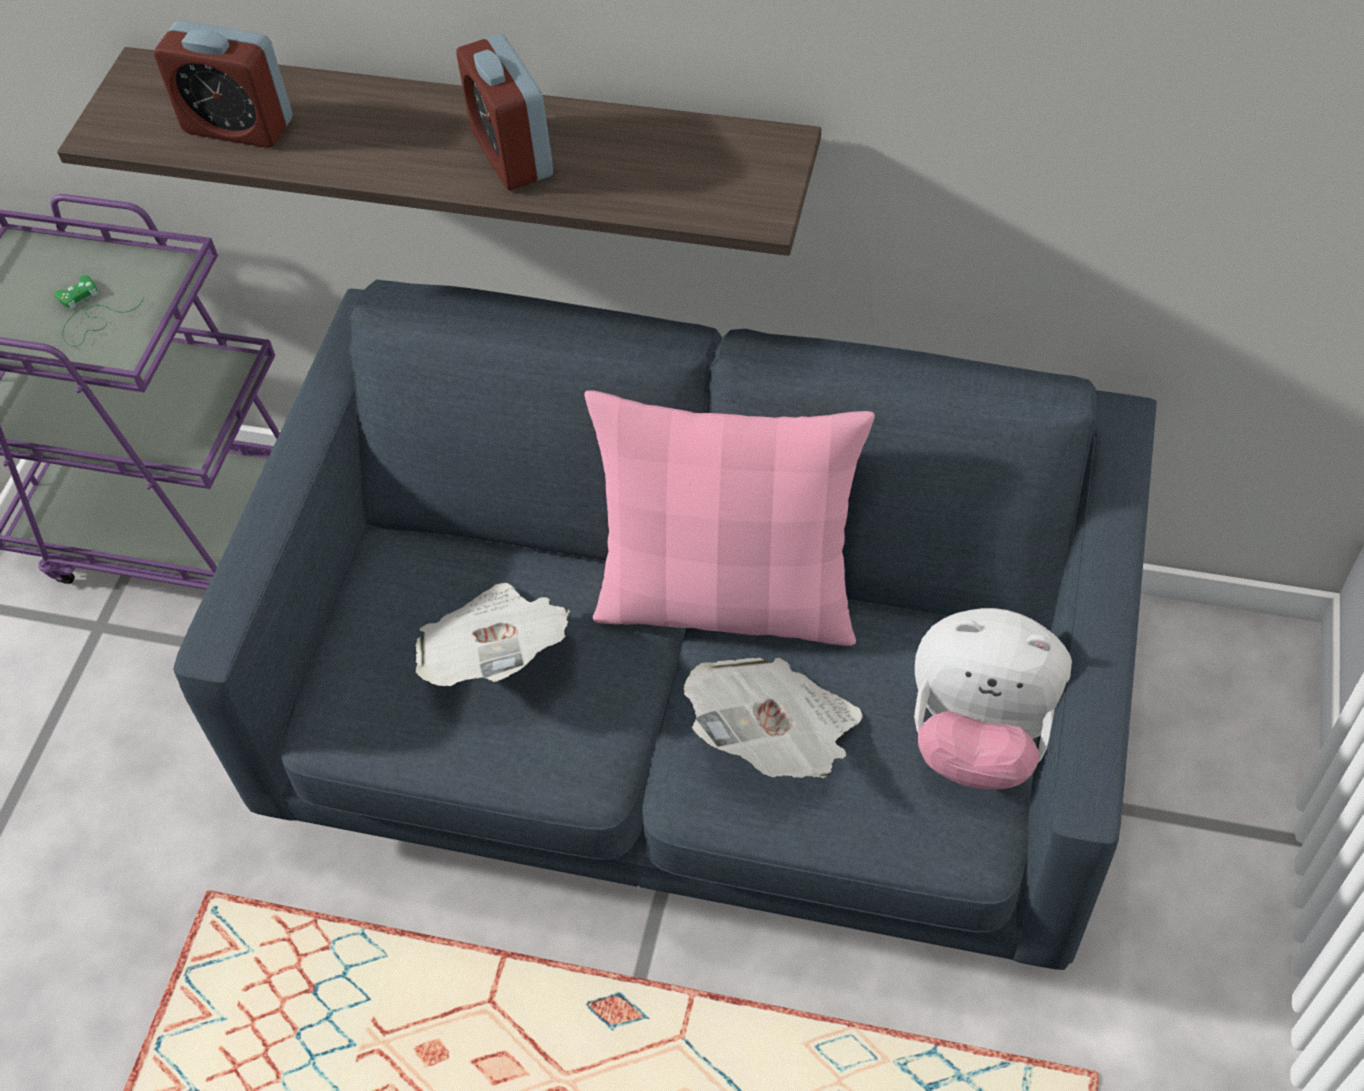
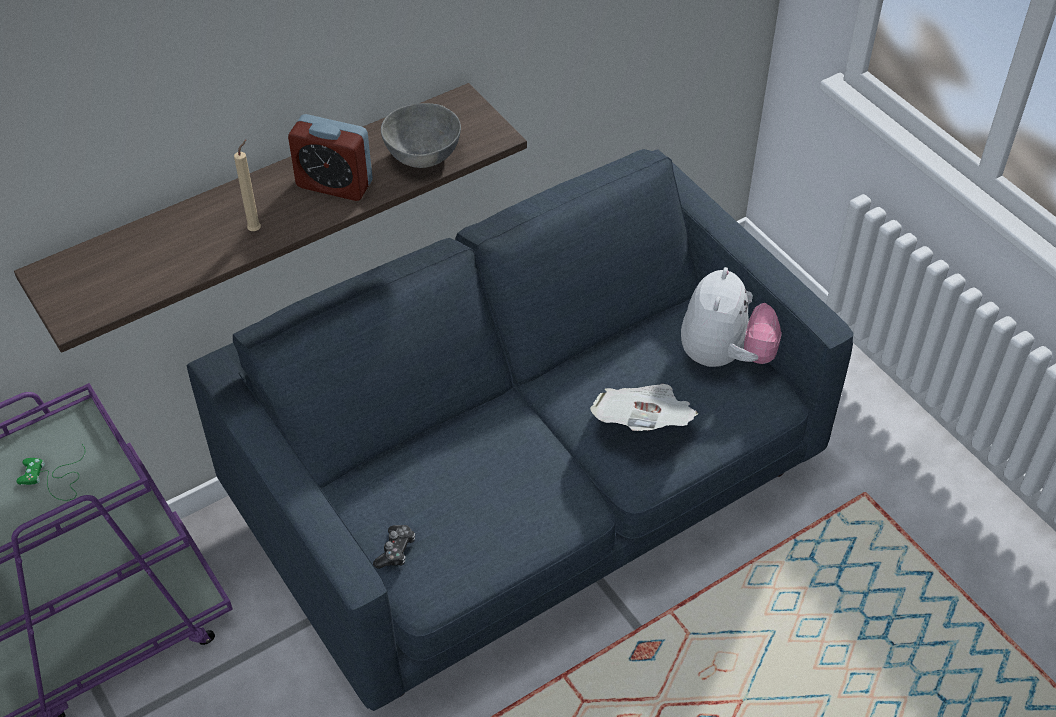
camera: 50 degrees left, 5 degrees down
alarm clock [154,20,292,148] -> none
newspaper [416,583,570,686] -> none
pink pillow [584,390,875,646] -> none
plush toy [914,608,1072,789] -> plush toy turned 45 degrees counterclockwise [681,267,782,367]
none -> beige candle [234,140,261,231]
none -> game controller [373,525,415,569]
none -> grey bowl [381,103,461,168]

